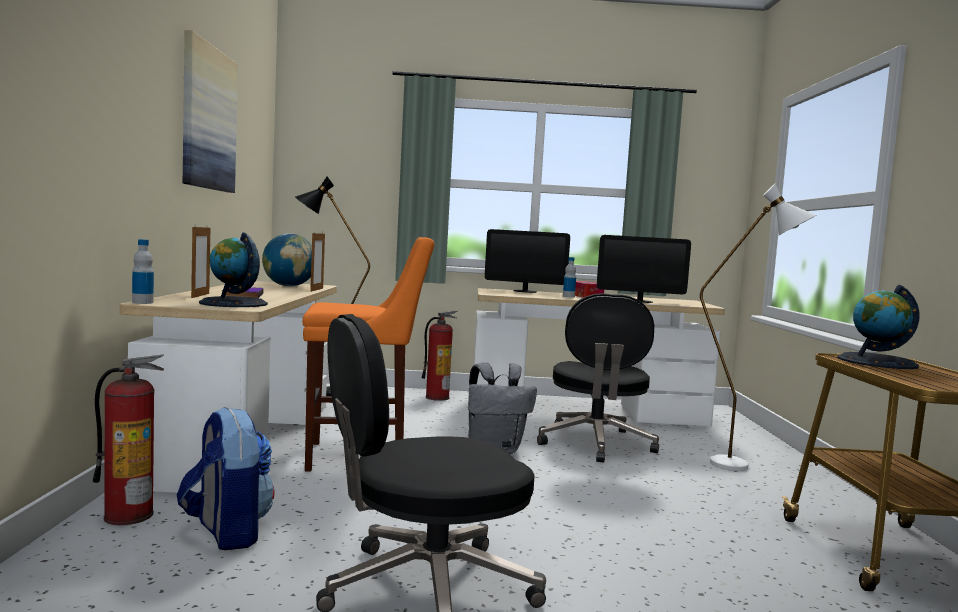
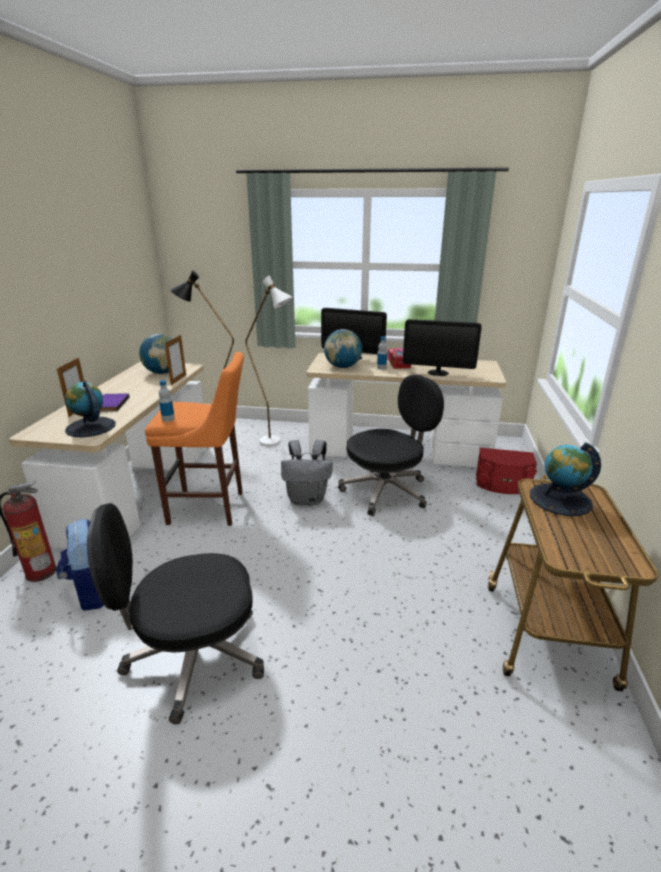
camera: 10 degrees right, 20 degrees up
bottle [132,239,154,304] -> bottle moved to [159,380,175,422]
picture [183,30,238,193] -> none
fire extinguisher [422,310,458,401] -> none
black office chair [537,293,659,463] -> black office chair turned 135 degrees counterclockwise [338,374,444,516]
white floor lamp [700,184,816,471] -> white floor lamp moved to [245,275,294,446]
none -> globe [324,329,362,368]
none -> red speaker [476,448,537,494]

